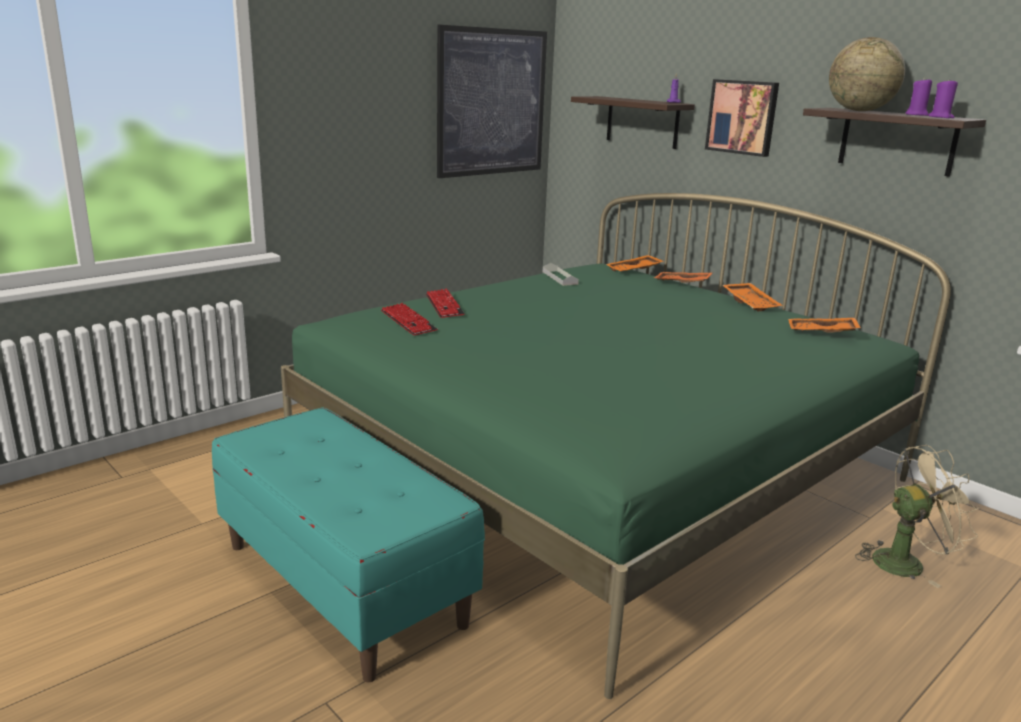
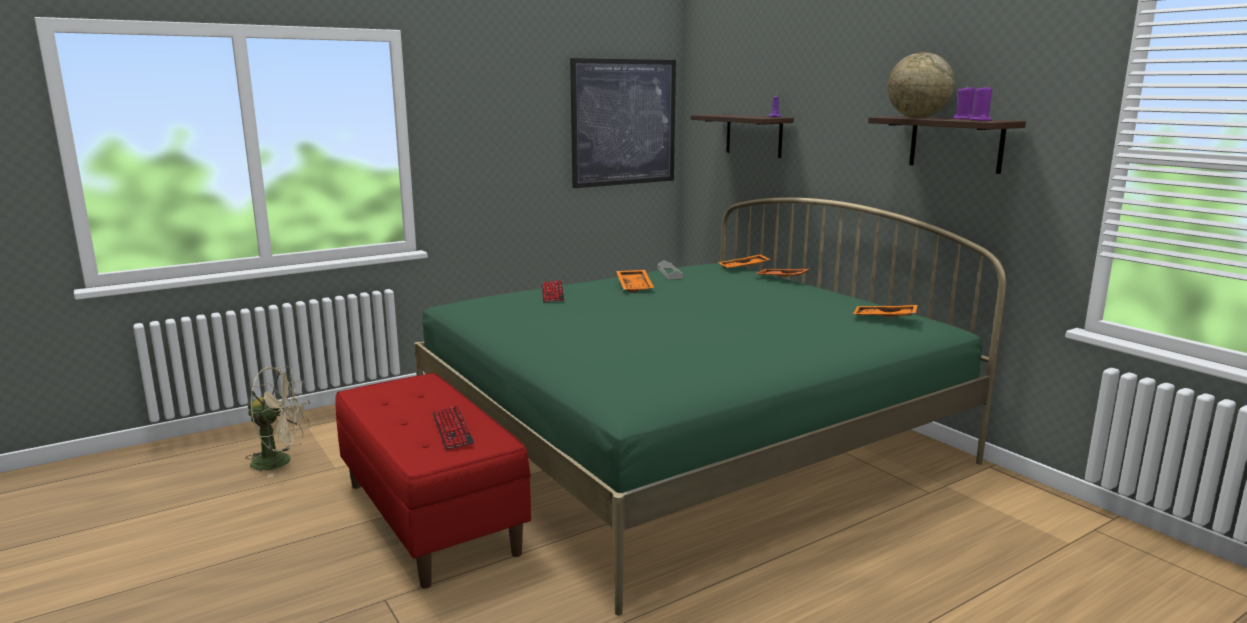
camera: 10 degrees right, 5 degrees down
turquoise bench [212,407,485,682] -> red bench [335,373,531,589]
keyboard [381,303,438,336] -> keyboard moved to [432,405,474,451]
picture [705,79,779,157] -> none
orange tray [723,283,783,311] -> orange tray moved to [616,270,654,293]
beige fan [855,445,980,588] -> beige fan moved to [245,367,310,478]

